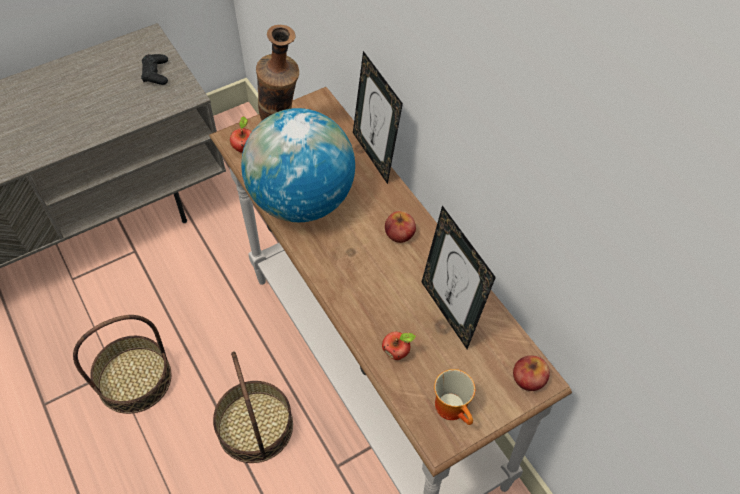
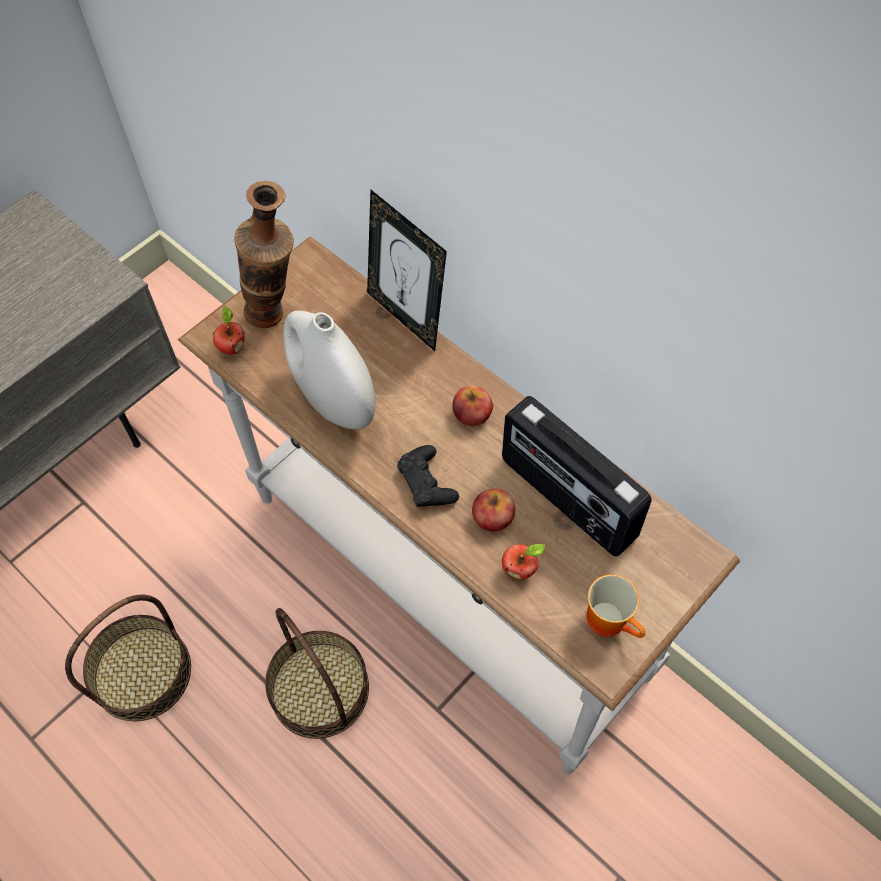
camera: 15 degrees left, 5 degrees up
black game controller [141,54,168,85] -> black game controller moved to [397,445,459,507]
globe [241,108,355,222] -> white vase [283,310,376,429]
picture frame [422,205,496,349] -> radio [502,396,652,557]
apple [513,356,550,391] -> apple moved to [472,489,515,531]

